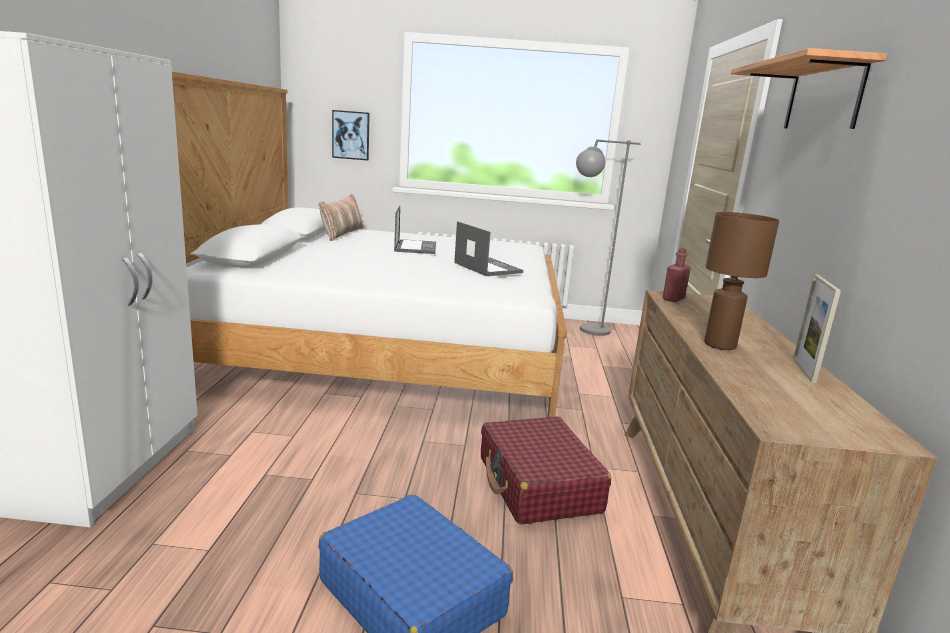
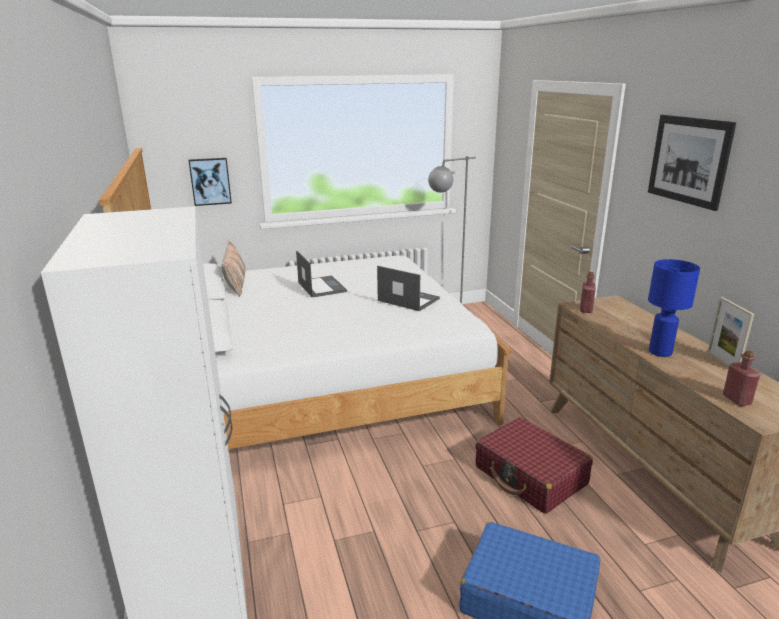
camera: 20 degrees left, 5 degrees up
brown table lamp [704,212,779,350] -> blue table lamp [648,259,700,357]
shelf [731,48,887,129] -> picture [648,115,736,211]
none -> red bottle [723,350,760,406]

